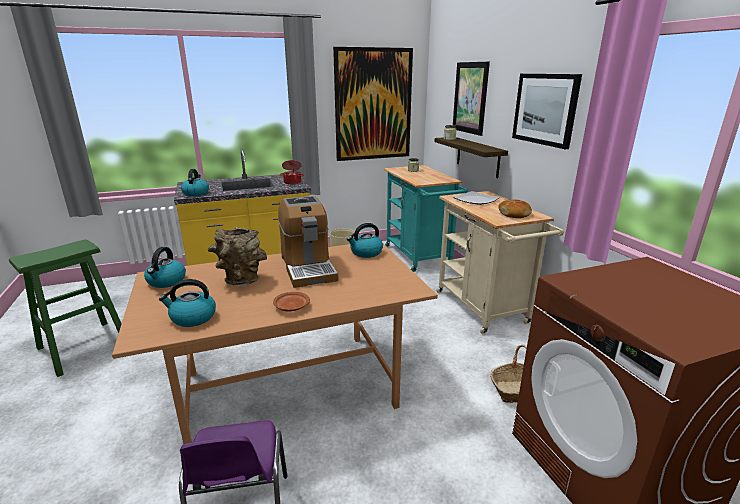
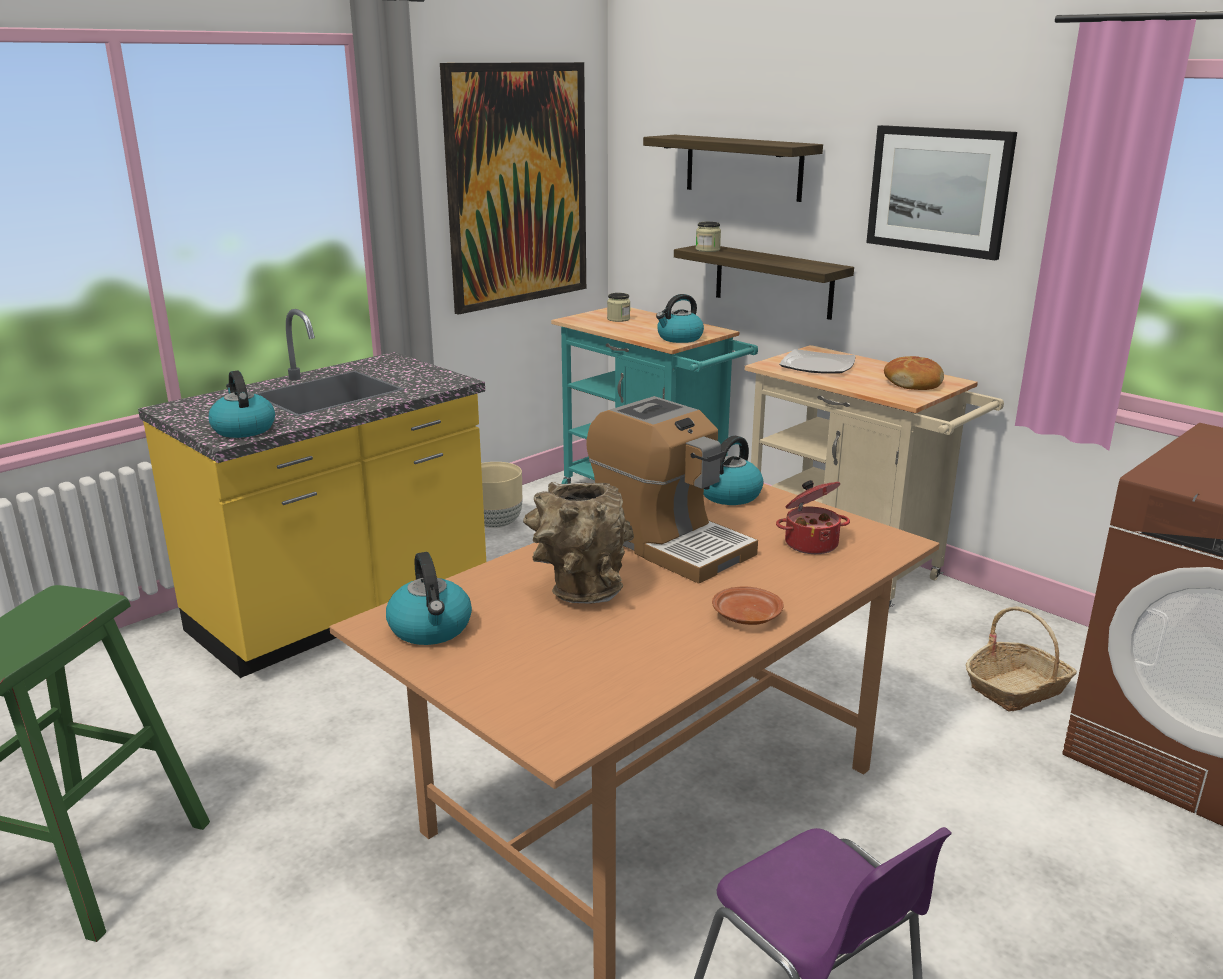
camera: 25 degrees left, 0 degrees up
kettle [159,279,216,327] -> kettle moved to [656,294,704,343]
cooking pot [280,160,304,184] -> cooking pot moved to [776,480,850,554]
picture [453,62,490,136] -> shelf [643,135,823,202]

